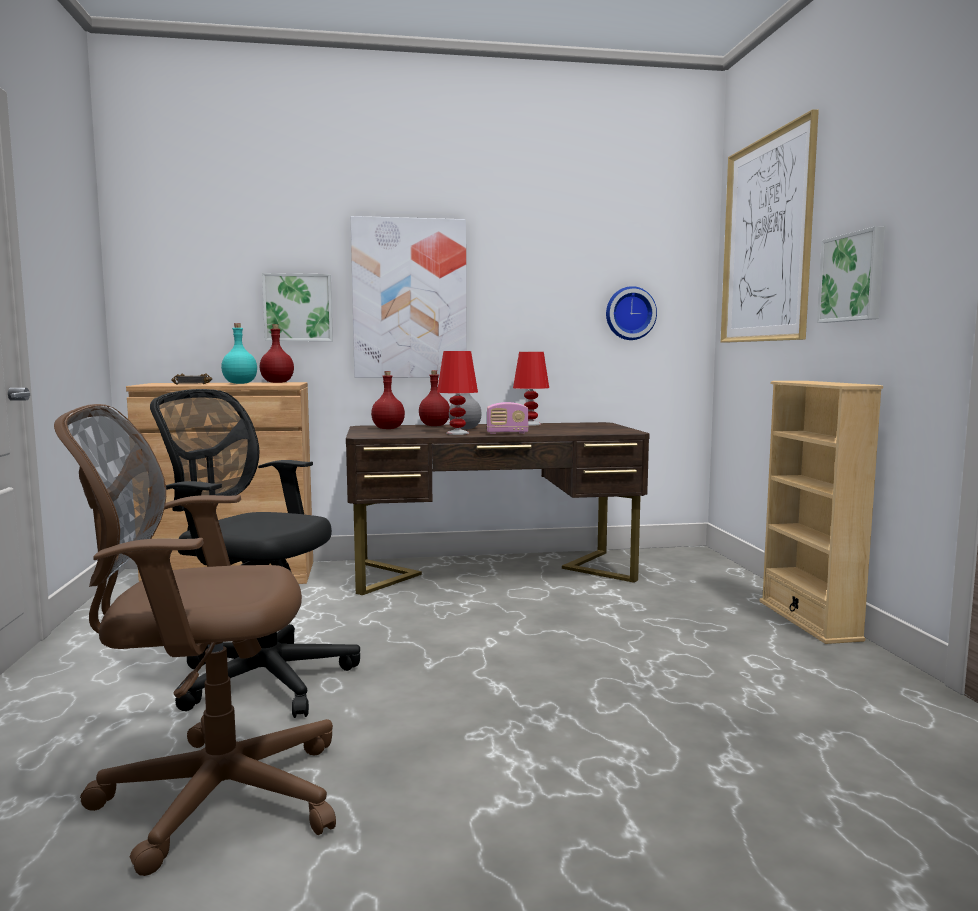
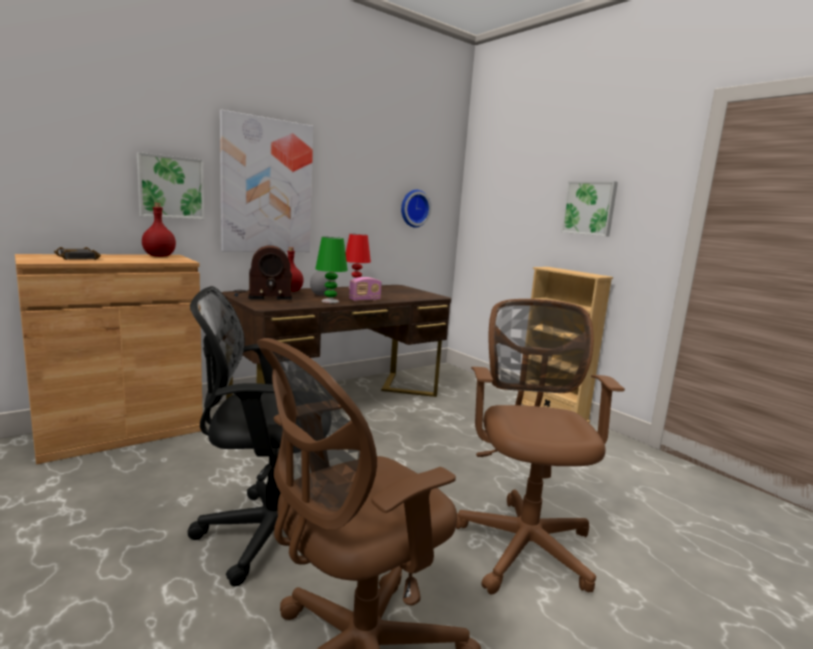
camera: 30 degrees left, 5 degrees up
turquoise bottle [221,323,257,384] -> none
red bottle [371,371,405,429] -> radio [234,245,292,300]
red table lamp [437,351,478,435] -> green table lamp [315,237,348,303]
picture [720,109,819,343] -> none
none -> brown office chair [456,299,625,595]

